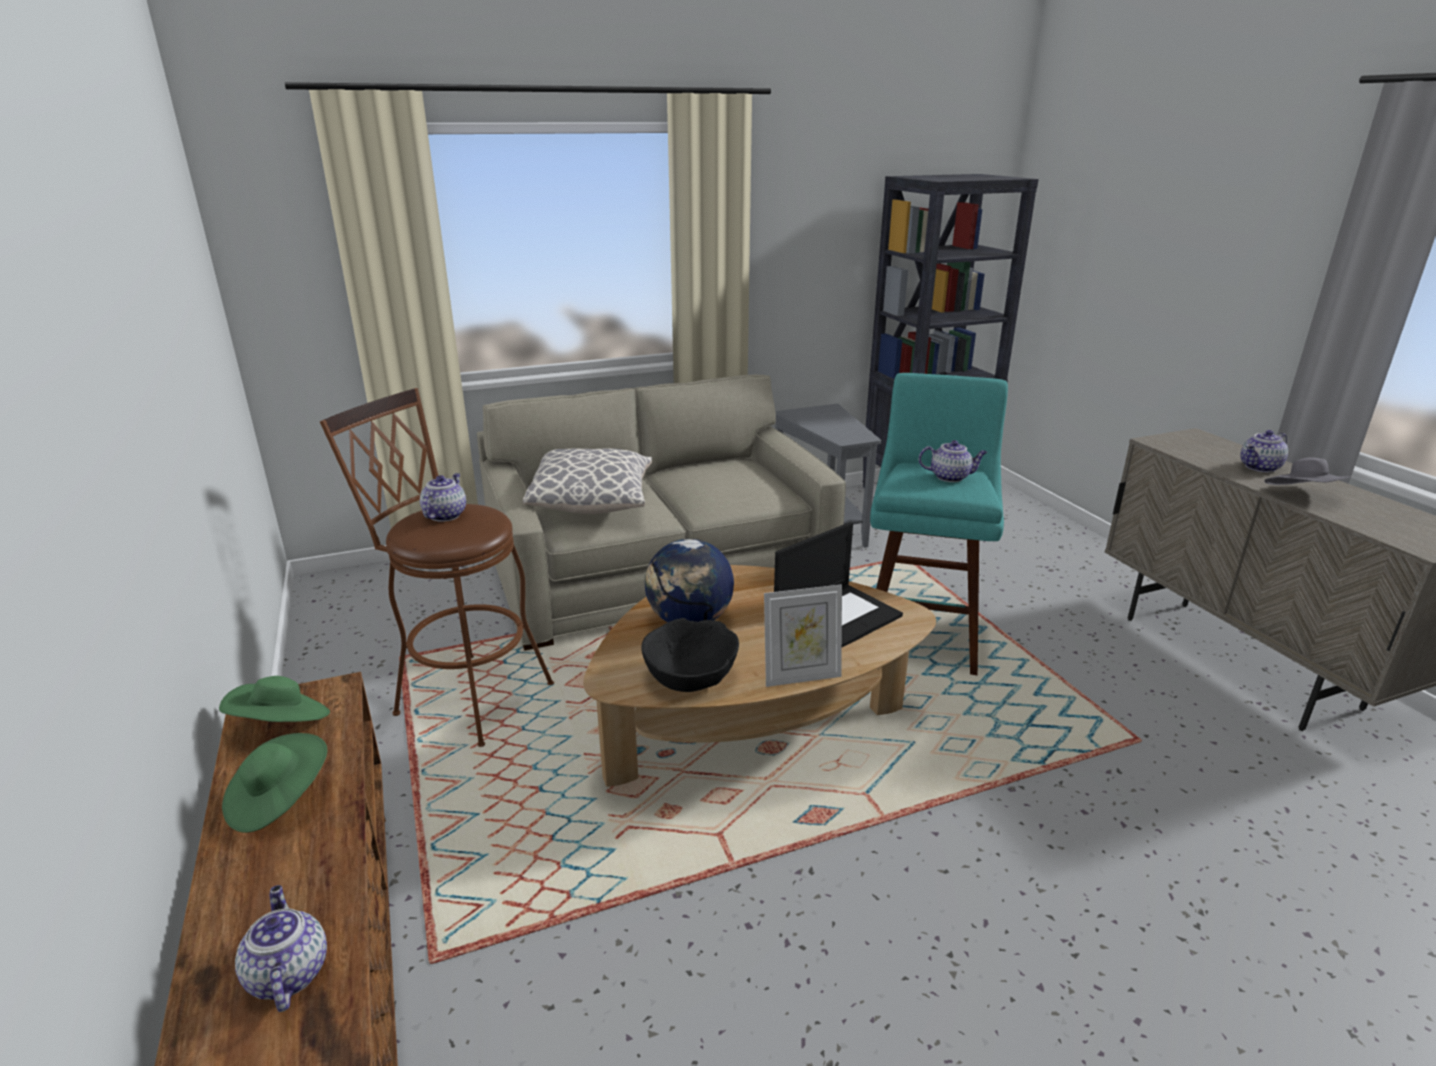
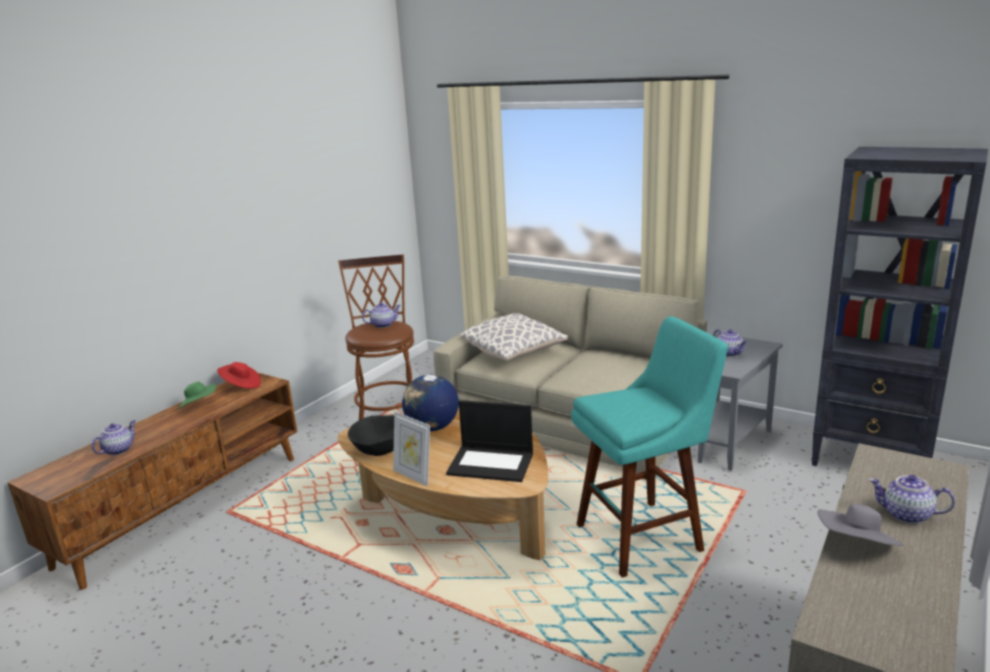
camera: 55 degrees right, 5 degrees down
green hat [219,676,330,722] -> red hat [217,362,261,389]
teapot [919,440,988,482] -> teapot moved to [713,329,747,357]

